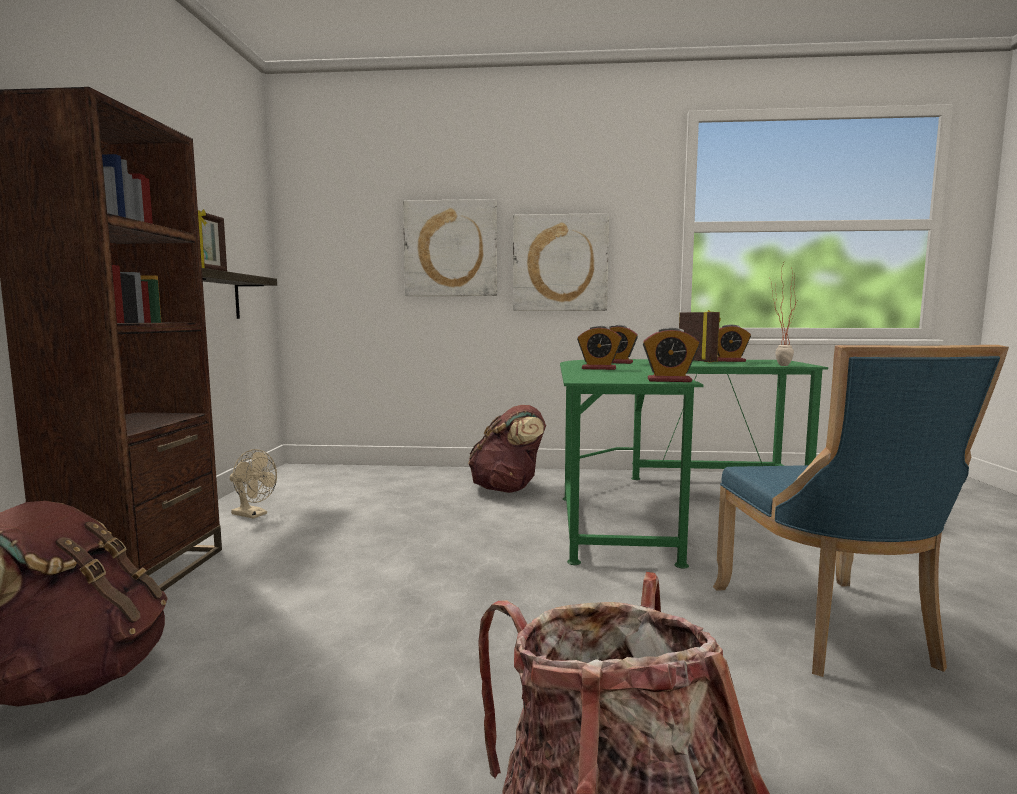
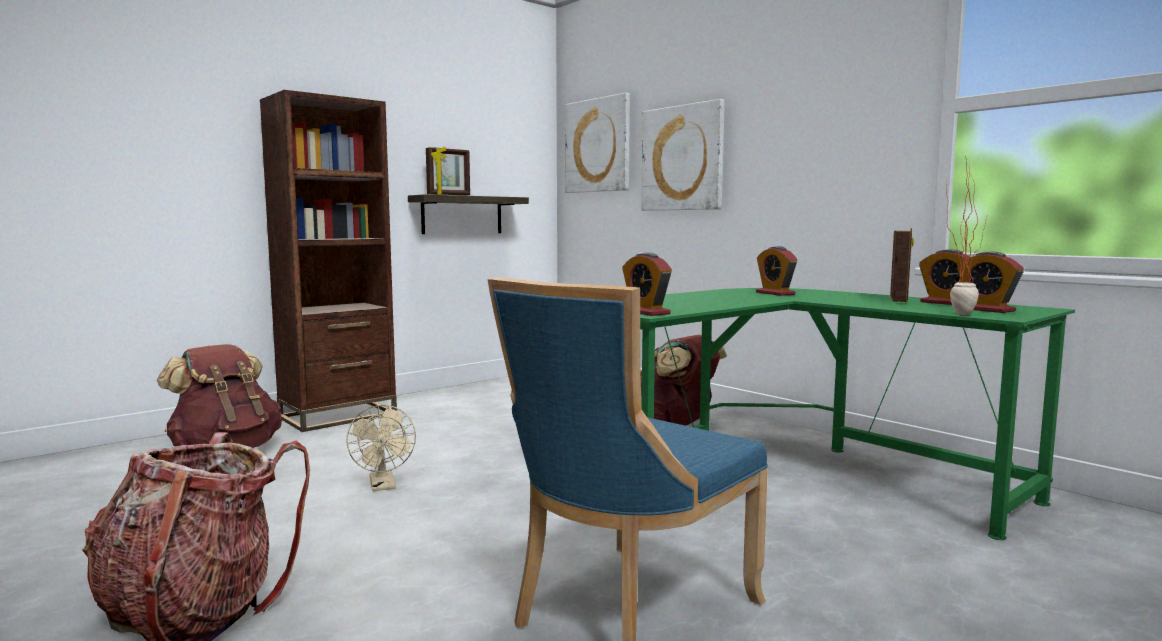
camera: 45 degrees right, 0 degrees up
beige fan [230,449,277,519] -> beige fan moved to [346,405,416,491]
picture [513,213,609,311] -> picture moved to [565,93,630,193]
alarm clock [577,326,622,370] -> alarm clock moved to [957,252,1024,313]

